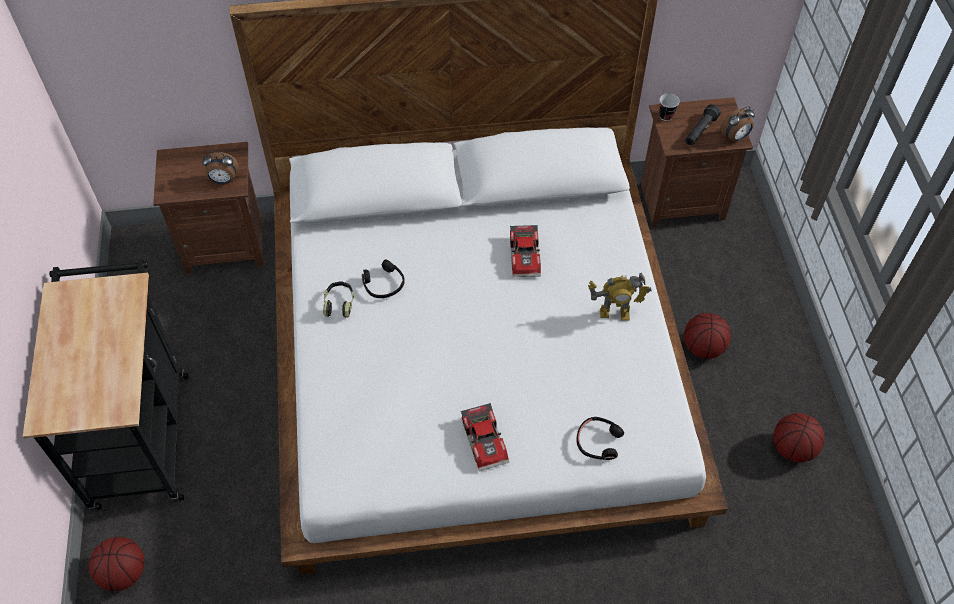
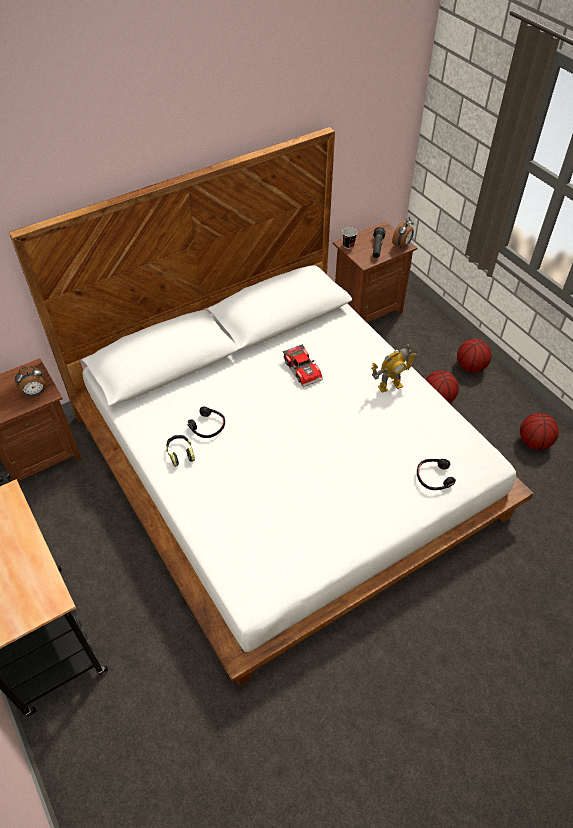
camera: 25 degrees left, 5 degrees down
basketball [89,537,145,591] -> basketball moved to [457,339,492,373]
toy car [461,403,509,471] -> none

